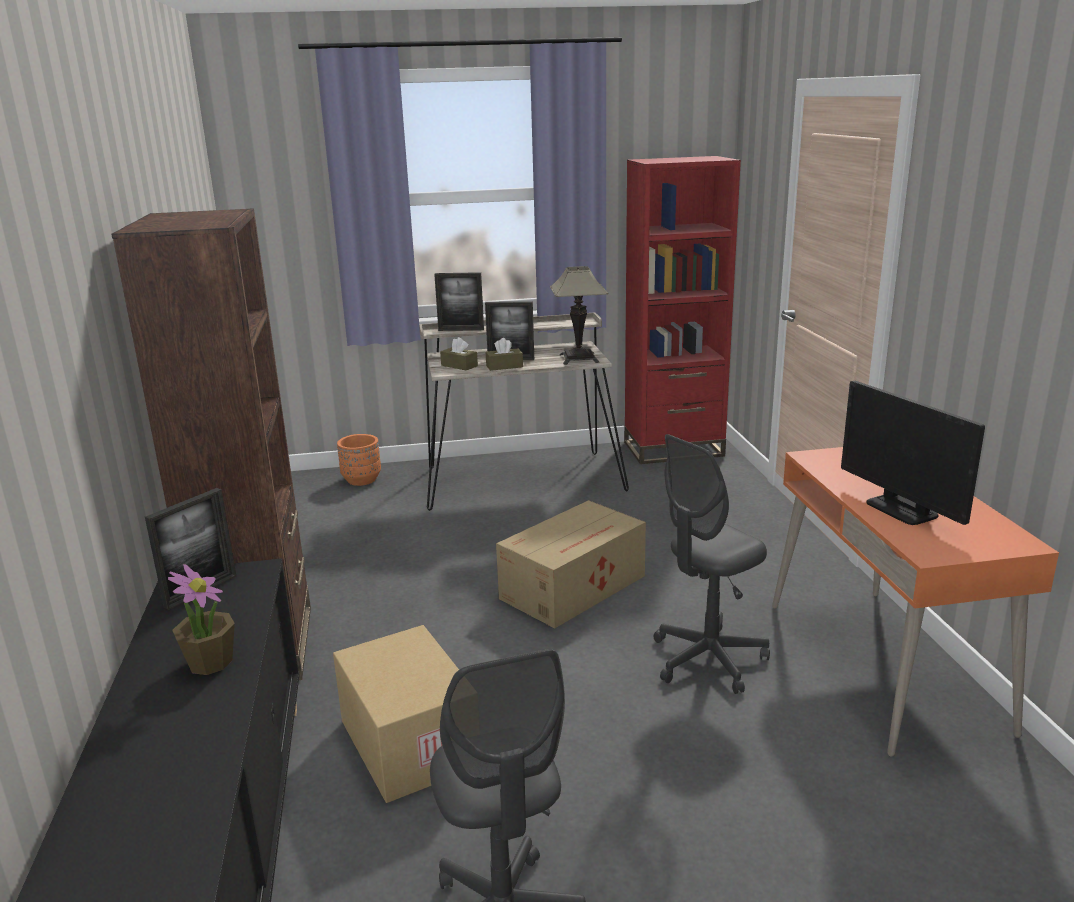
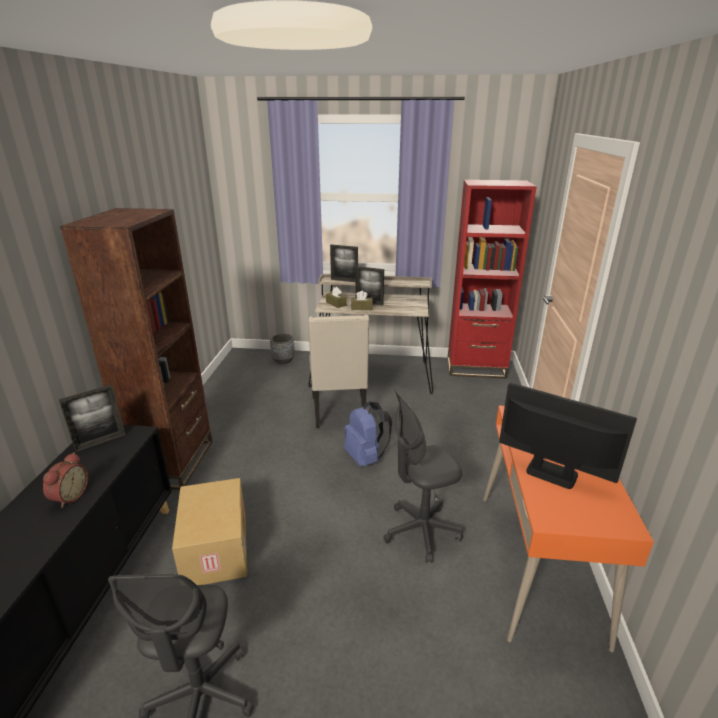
camera: 15 degrees right, 5 degrees up
potted plant [168,564,235,675] -> alarm clock [43,452,89,508]
orange planter [337,434,381,486] -> grey planter [270,333,295,364]
cardboard box [496,500,646,628] -> blue backpack [344,401,392,467]
table lamp [550,266,608,365] -> none
monitor [841,381,985,525] -> monitor turned 135 degrees clockwise [499,383,637,489]
none -> beige chair [308,315,369,428]

